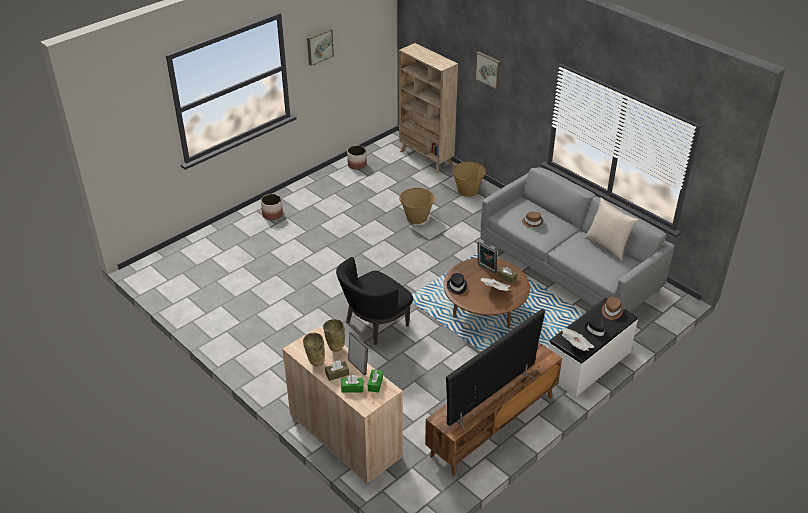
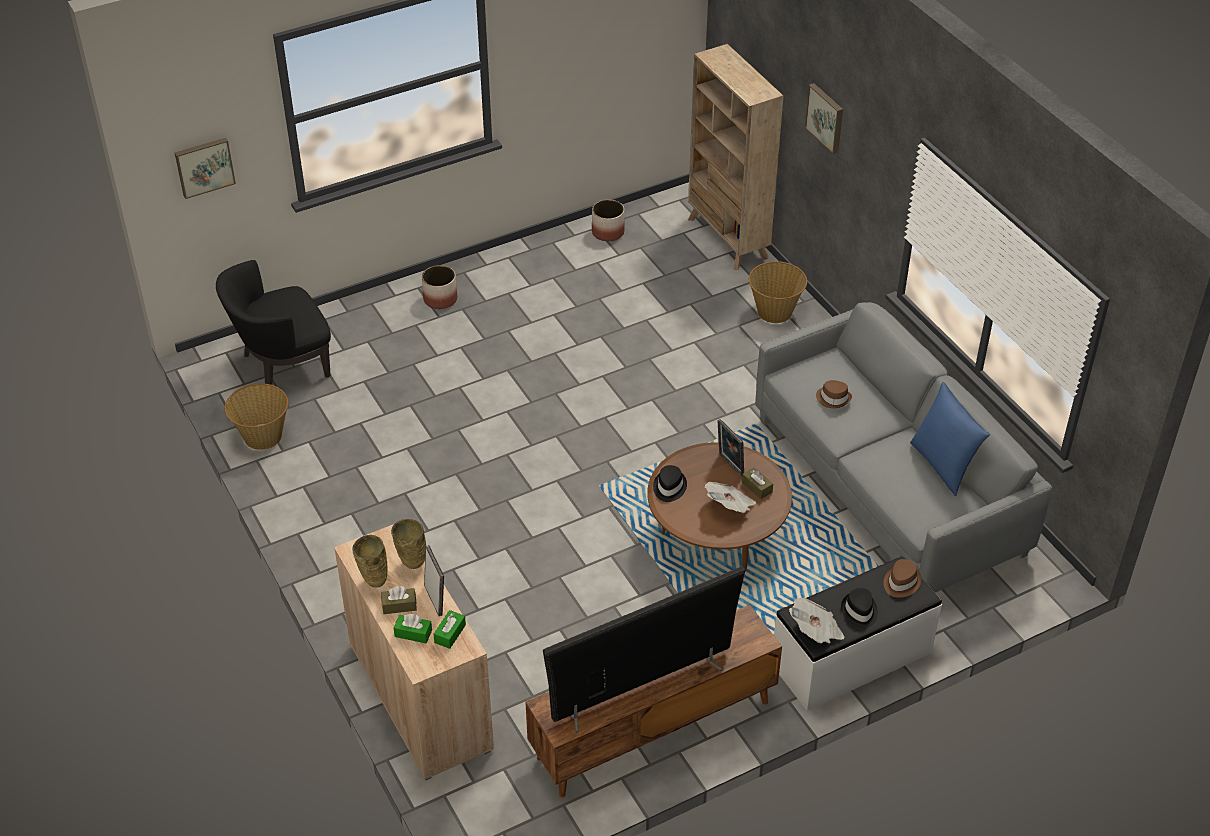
camera: 15 degrees right, 5 degrees up
picture [307,29,334,66] -> picture moved to [175,138,236,199]
black armchair [336,257,413,345] -> black armchair moved to [216,260,331,385]
basket [399,188,435,224] -> basket moved to [224,383,288,450]
beige pillow [585,197,639,261] -> blue pillow [910,382,990,496]

